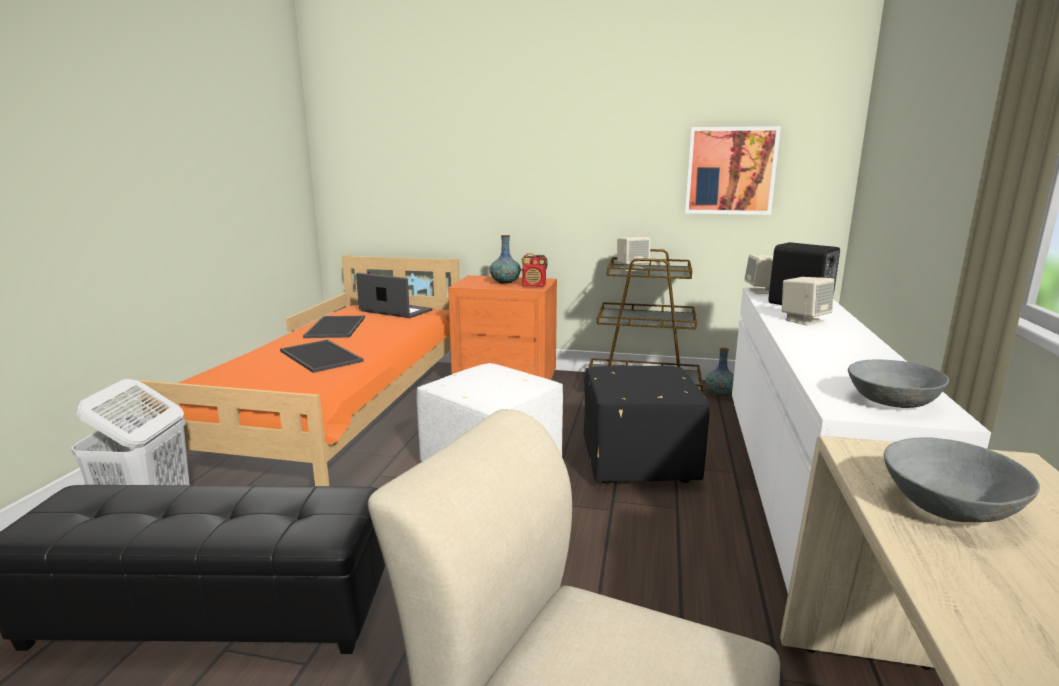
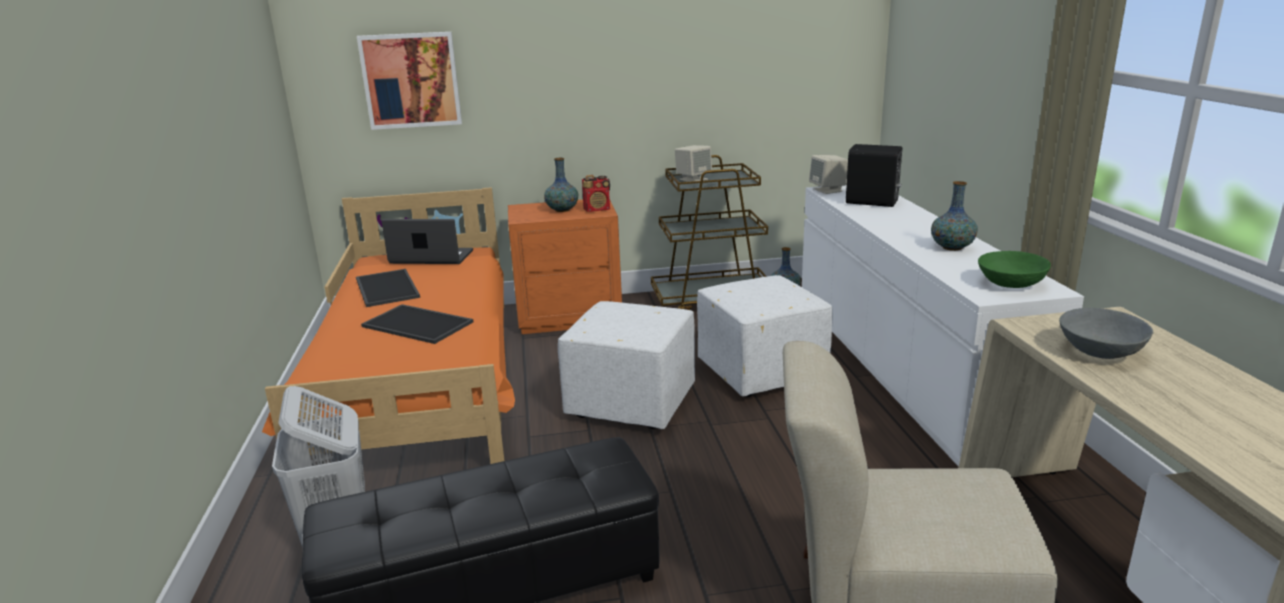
camera: 20 degrees left, 5 degrees up
black ottoman [584,365,710,484] -> white ottoman [697,275,833,397]
picture [685,126,781,215] -> picture moved to [357,32,462,130]
beige speaker [782,277,834,326] -> none
grey bowl [848,359,949,408] -> green bowl [978,251,1051,288]
none -> vase [931,181,978,251]

